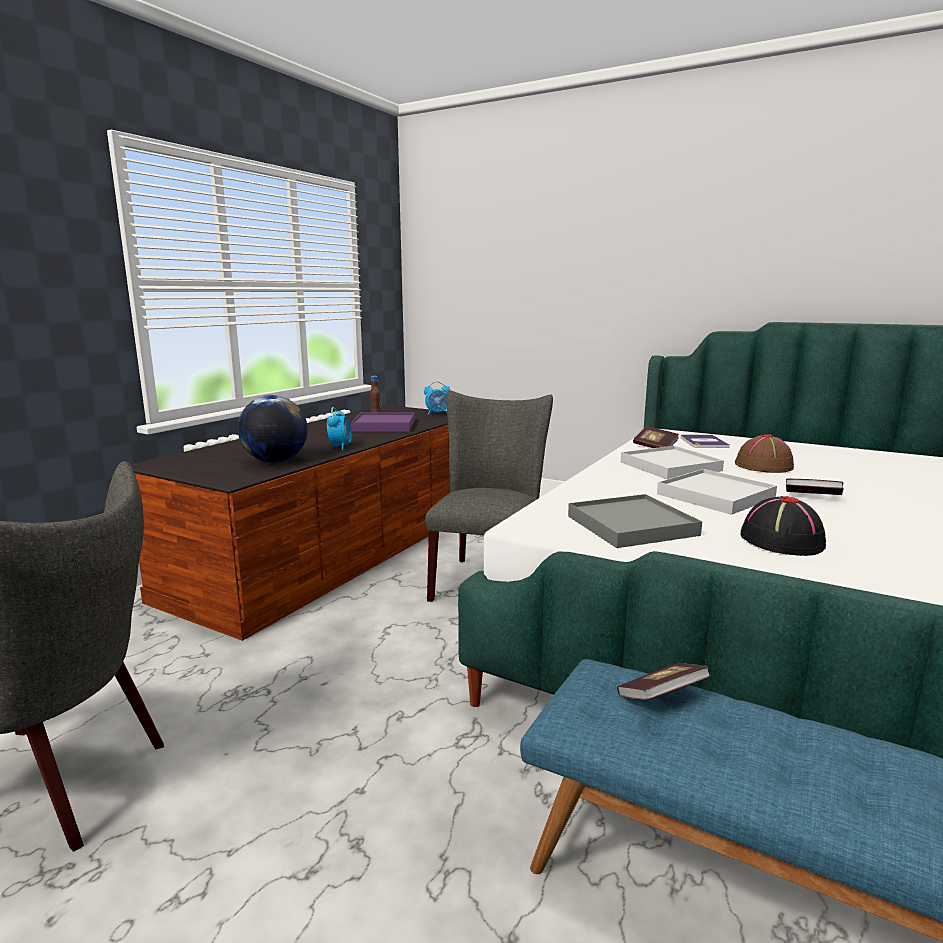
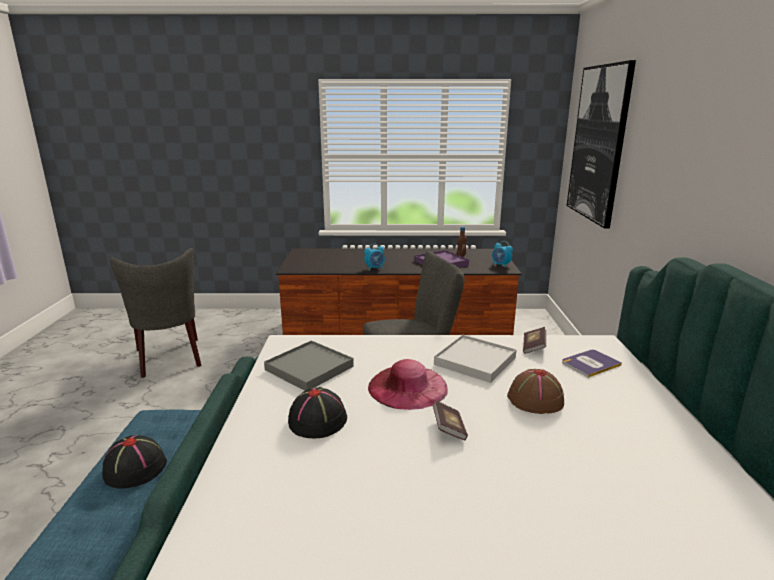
camera: 60 degrees right, 5 degrees up
globe [238,395,308,463] -> none
book [617,663,711,700] -> none
white tray [657,469,777,515] -> pink hat [368,359,448,410]
none -> black hat [102,435,167,488]
none -> picture [567,60,636,229]

